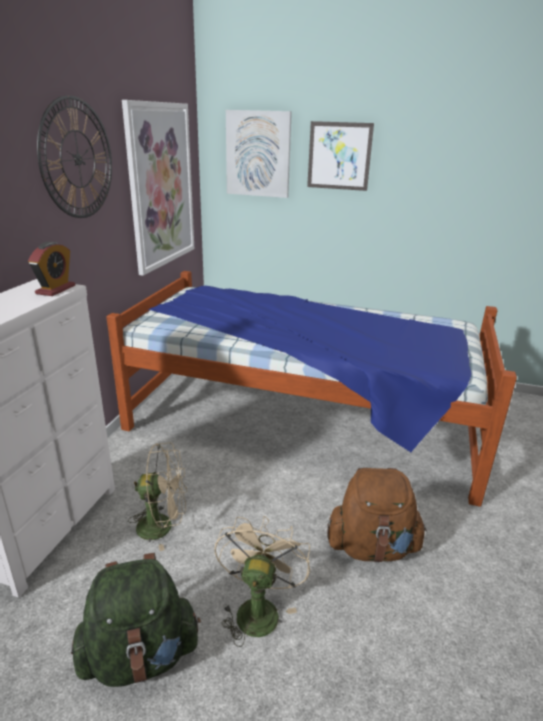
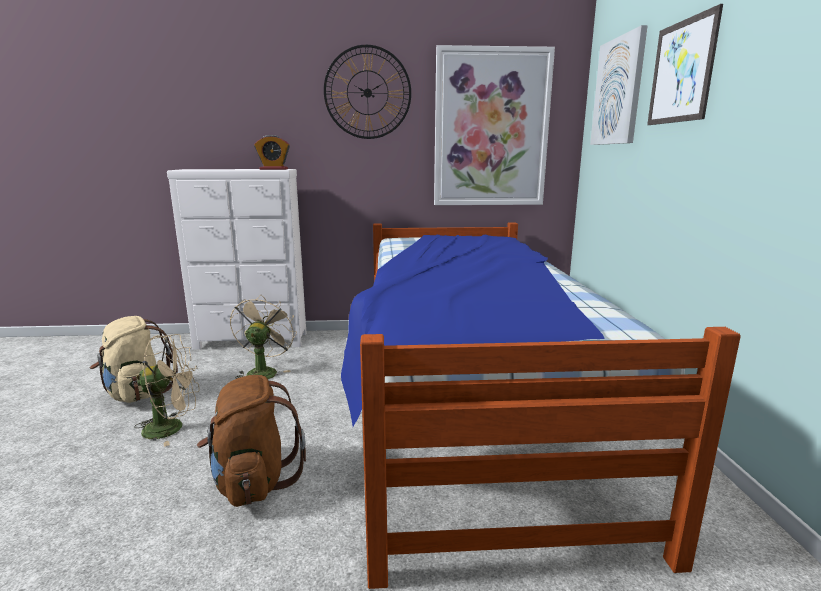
camera: 70 degrees right, 10 degrees down
green backpack [71,553,201,687] -> beige backpack [90,316,178,403]
beige fan [128,442,187,551] -> beige fan turned 150 degrees counterclockwise [230,294,297,379]

